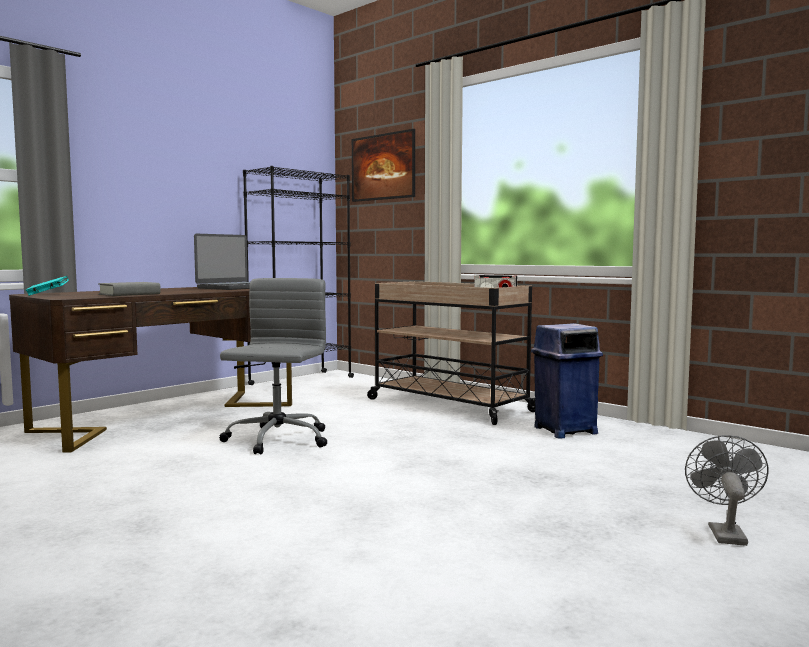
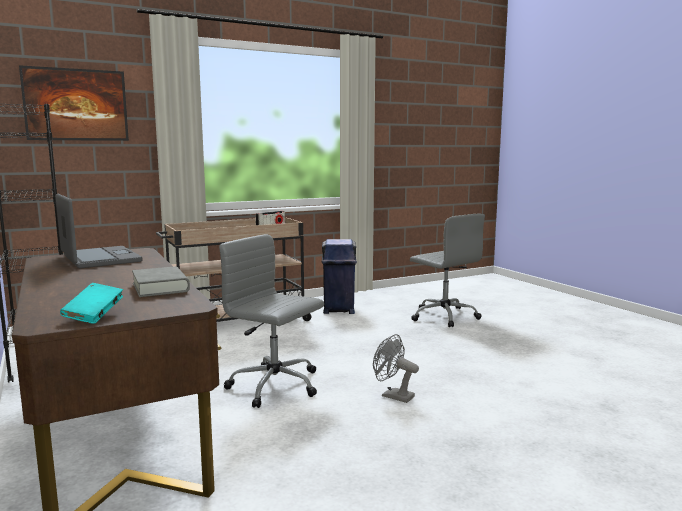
camera: 70 degrees left, 5 degrees up
grey fan [685,435,769,546] -> grey fan moved to [373,334,419,403]
none -> grey office chair [410,214,485,327]

